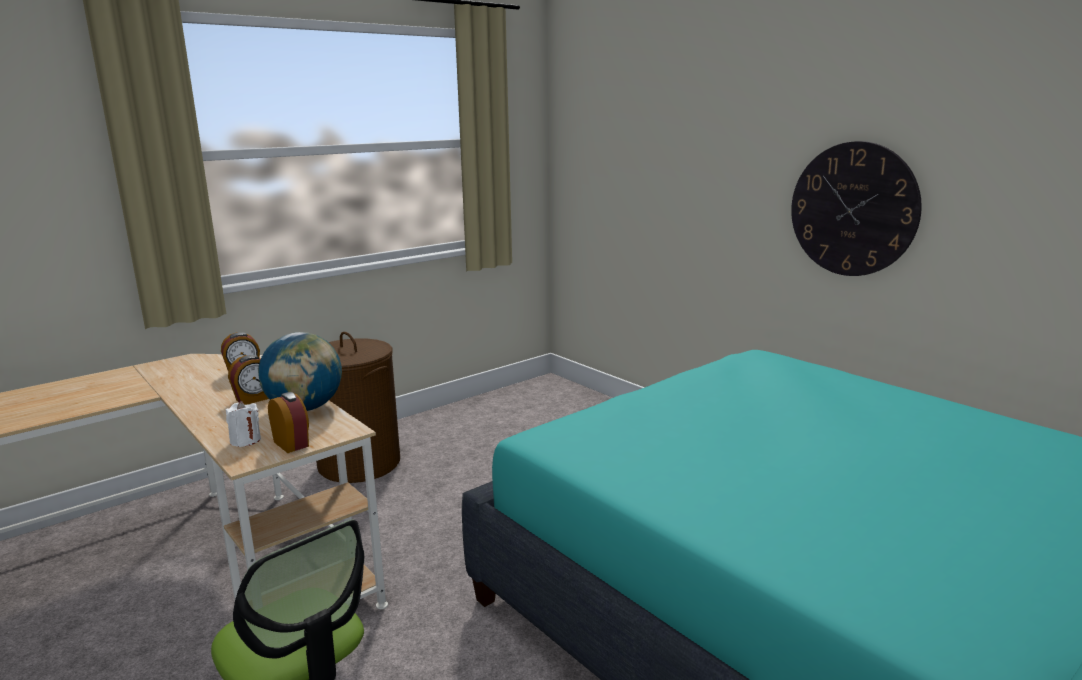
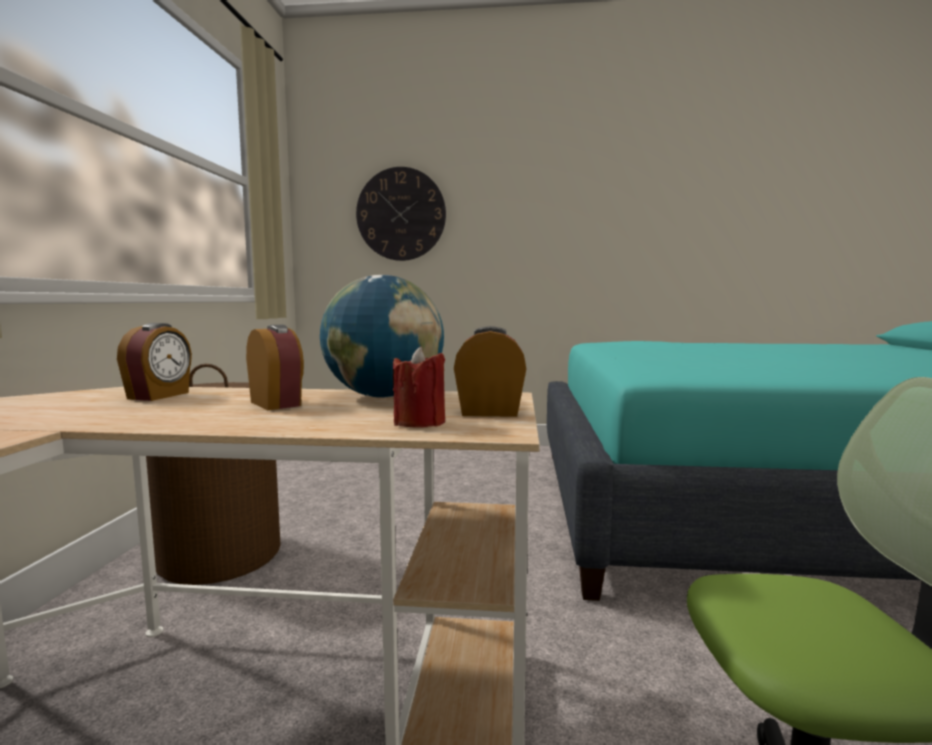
camera: 45 degrees left, 10 degrees down
white candle [226,401,261,447] -> red candle [393,347,445,428]
alarm clock [228,355,269,405] -> alarm clock turned 45 degrees counterclockwise [246,324,304,410]
wall clock [791,141,922,276] -> wall clock moved to [356,167,446,261]

